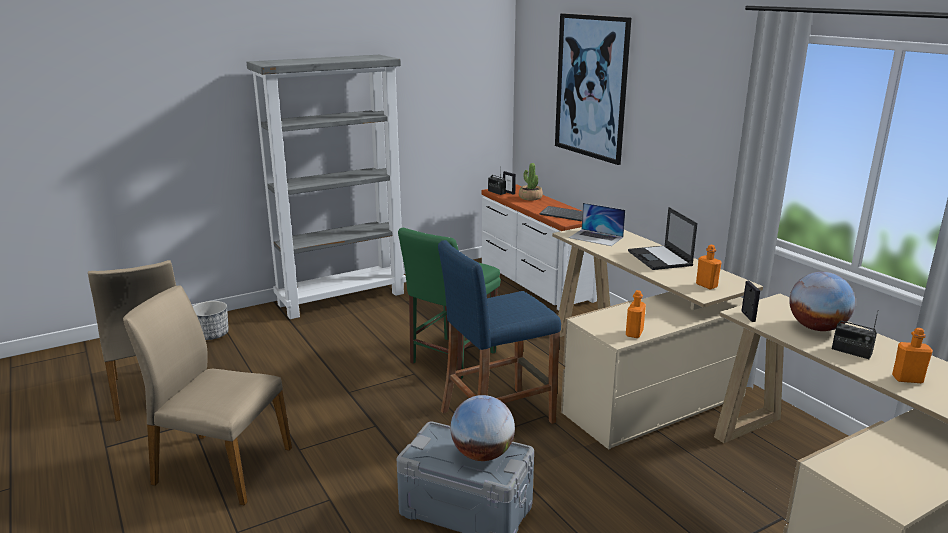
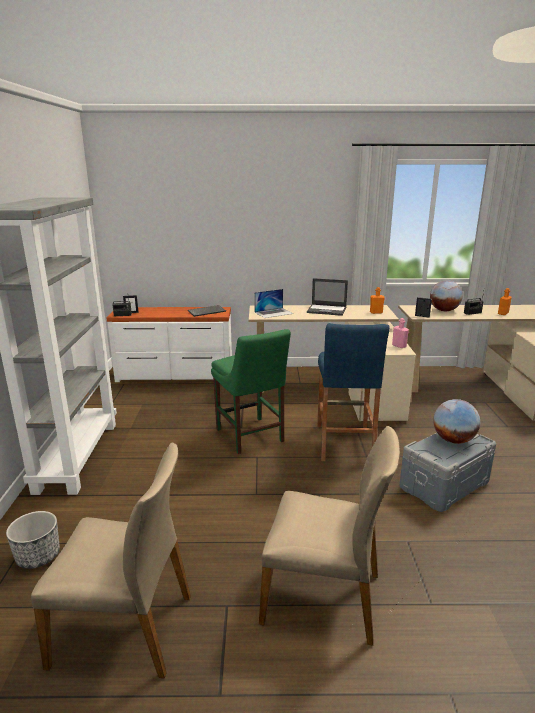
camera: 60 degrees left, 0 degrees up
beige chair [123,285,292,506] -> beige chair turned 120 degrees counterclockwise [259,426,400,646]
potted plant [519,163,543,201] -> none
picture [555,14,631,165] -> none
orange bottle [626,290,646,338] -> pink bottle [392,318,409,348]

